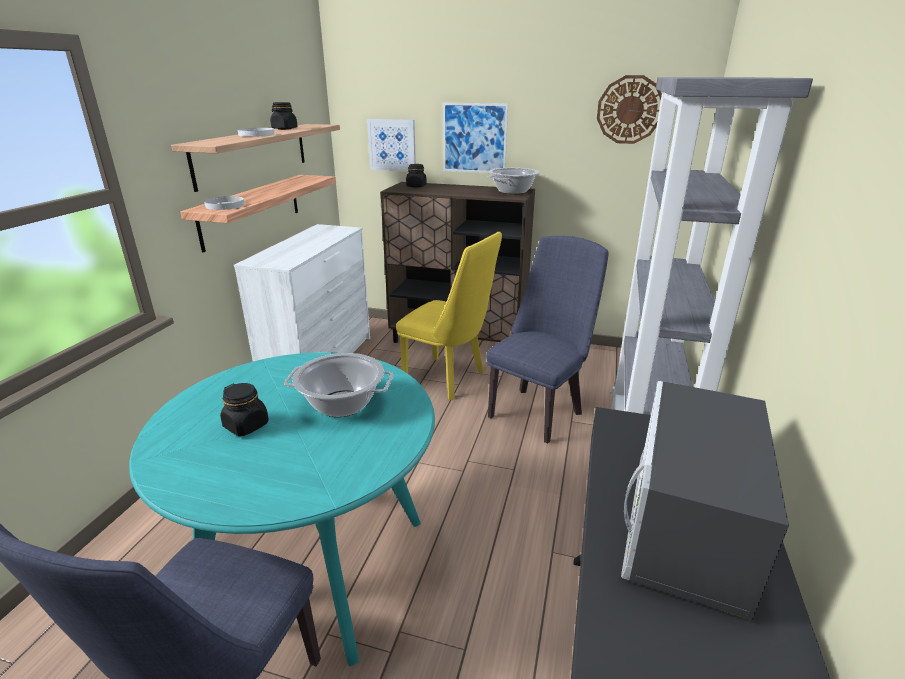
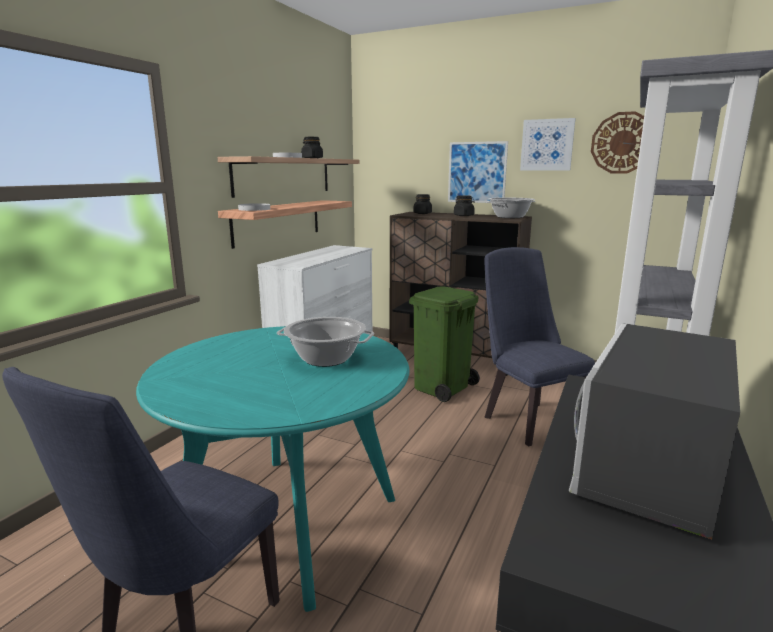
camera: 10 degrees right, 10 degrees down
black jar [220,383,269,436] -> black jar moved to [454,195,475,216]
picture [367,119,416,172] -> picture moved to [520,118,576,171]
yellow chair [396,232,502,400] -> green trash can [409,287,480,402]
blue chair [486,236,609,444] -> blue chair turned 75 degrees counterclockwise [484,247,595,446]

